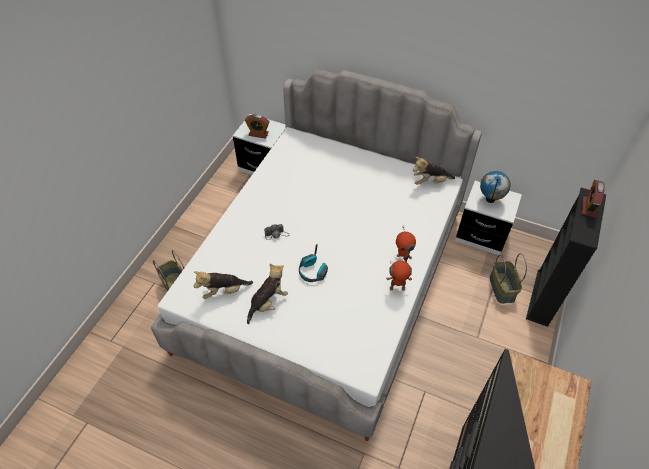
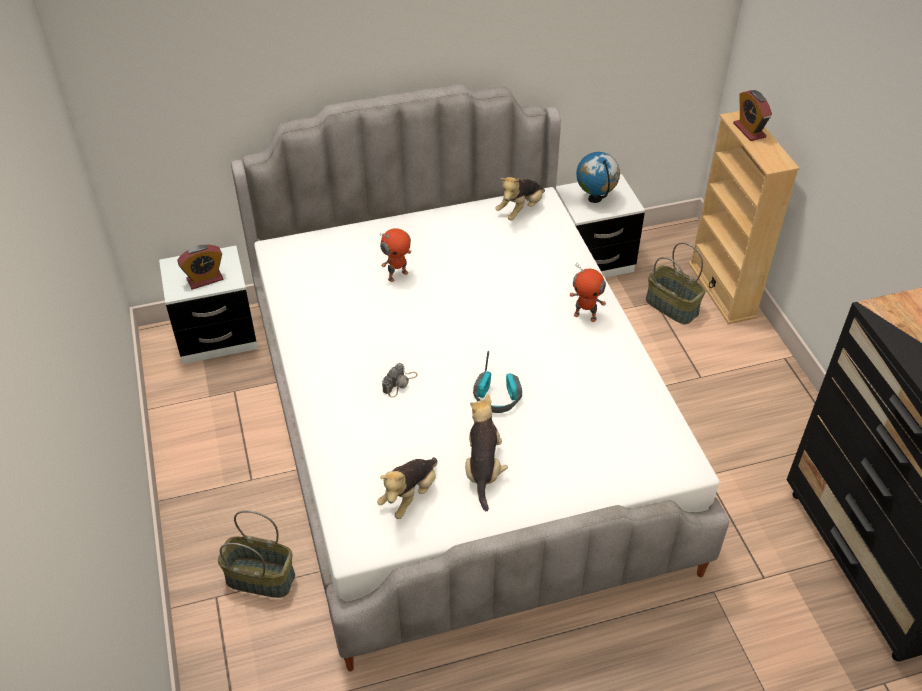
camera: 40 degrees left, 5 degrees down
toy robot [386,260,412,291] -> toy robot moved to [380,228,412,282]
black bookcase [526,188,606,327] -> beige bookcase [688,111,800,324]

